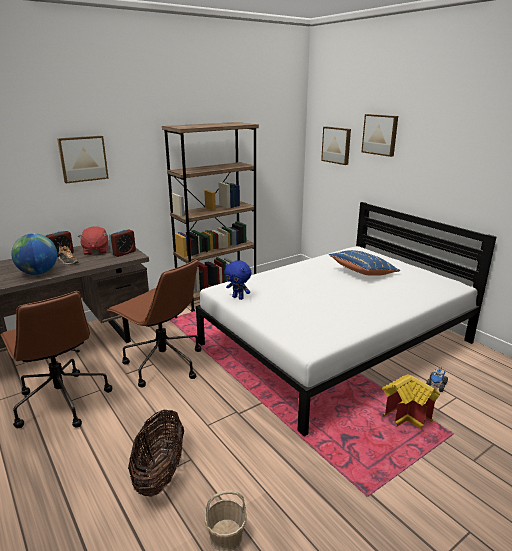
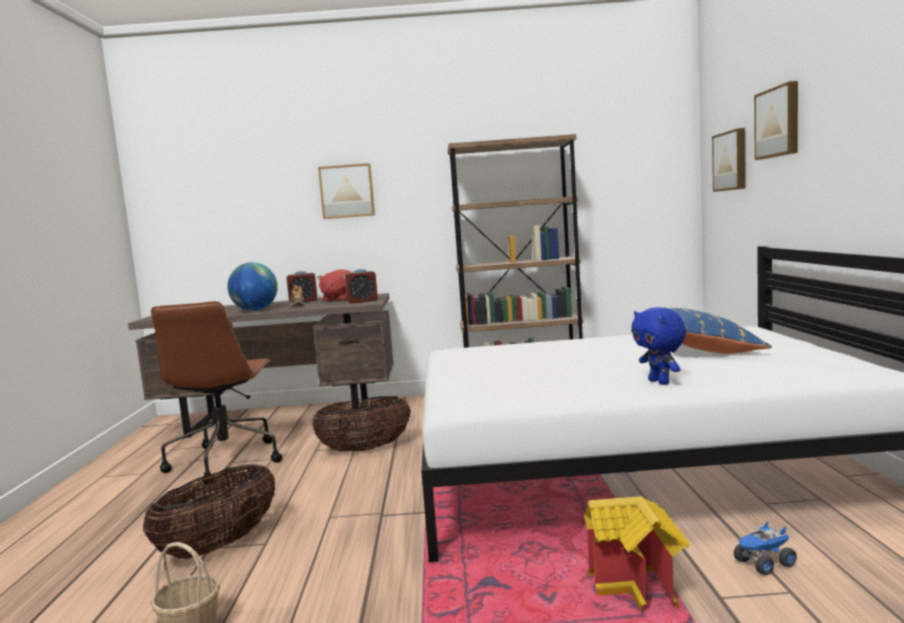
camera: 35 degrees right, 15 degrees down
brown office chair [107,258,201,387] -> basket [312,396,411,452]
blue plush toy [224,260,251,300] -> blue plush toy moved to [631,307,686,385]

